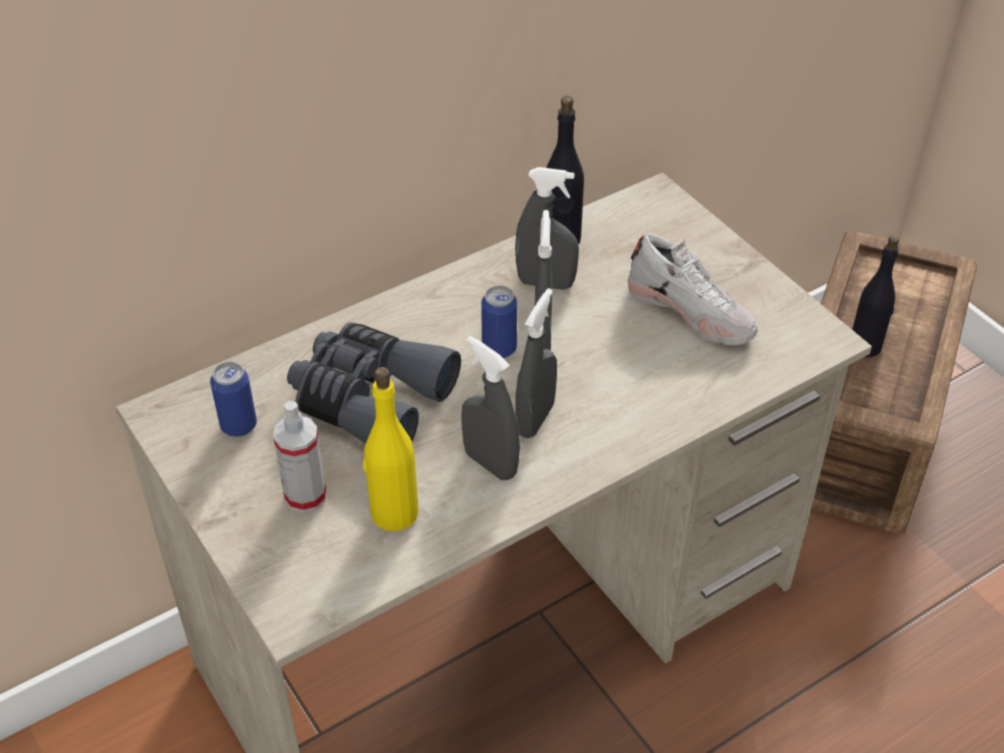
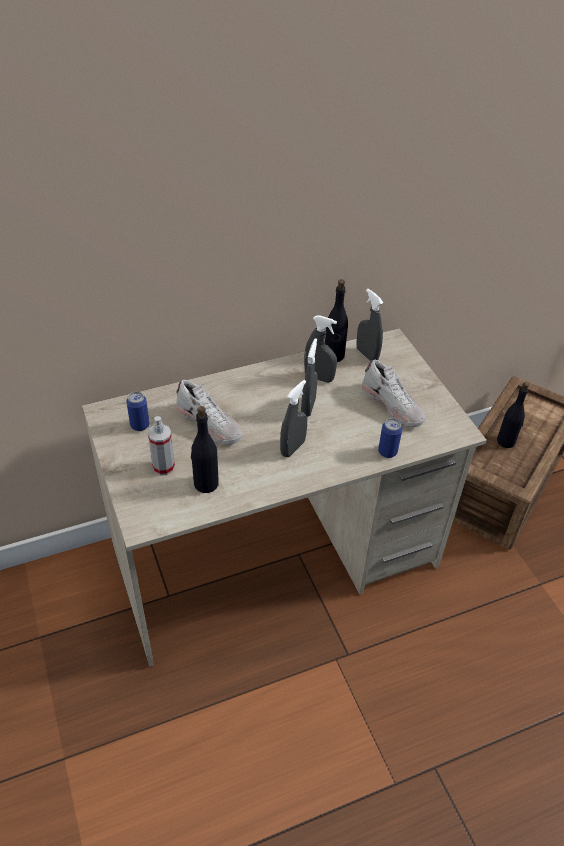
camera: 10 degrees right, 0 degrees up
grey binoculars [287,322,461,444] -> white shoe [176,380,242,445]
yellow bottle [364,367,418,531] -> black bottle [191,406,219,493]
grey spray bottle [461,336,520,480] -> grey spray bottle moved to [356,289,383,361]
can [481,285,517,358] -> can moved to [378,418,402,458]

